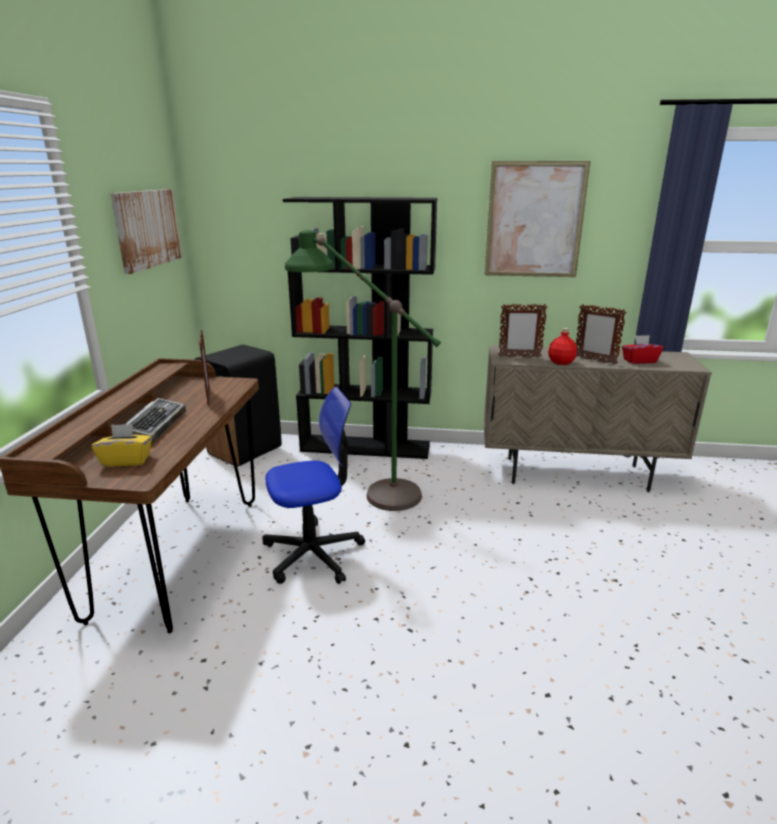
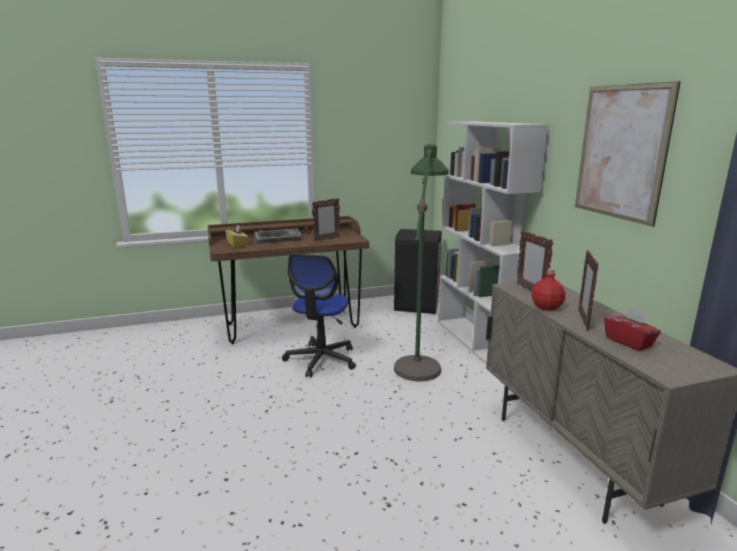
camera: 65 degrees right, 5 degrees down
picture [111,189,182,274] -> none
office chair [262,387,365,584] -> office chair turned 60 degrees clockwise [282,254,356,377]
black bookcase [283,197,437,459] -> white bookcase [438,122,549,364]

